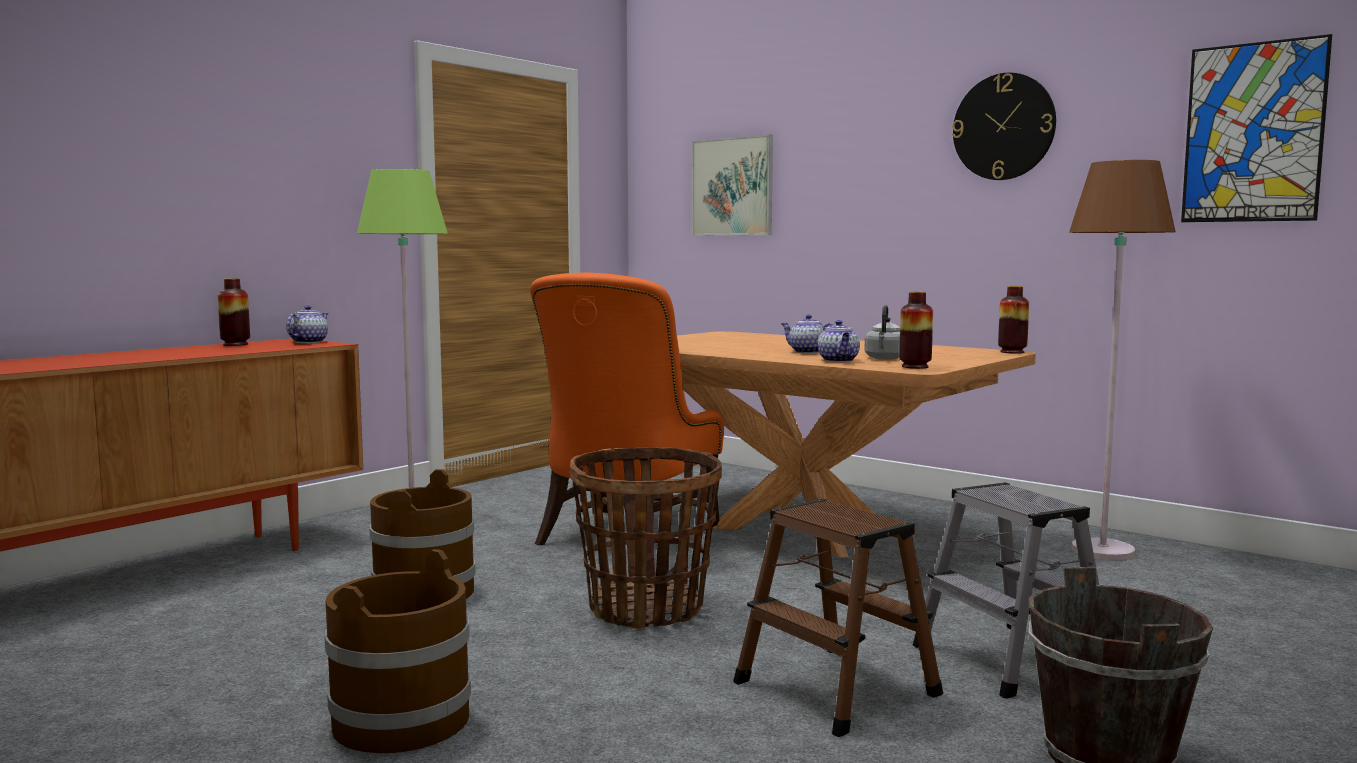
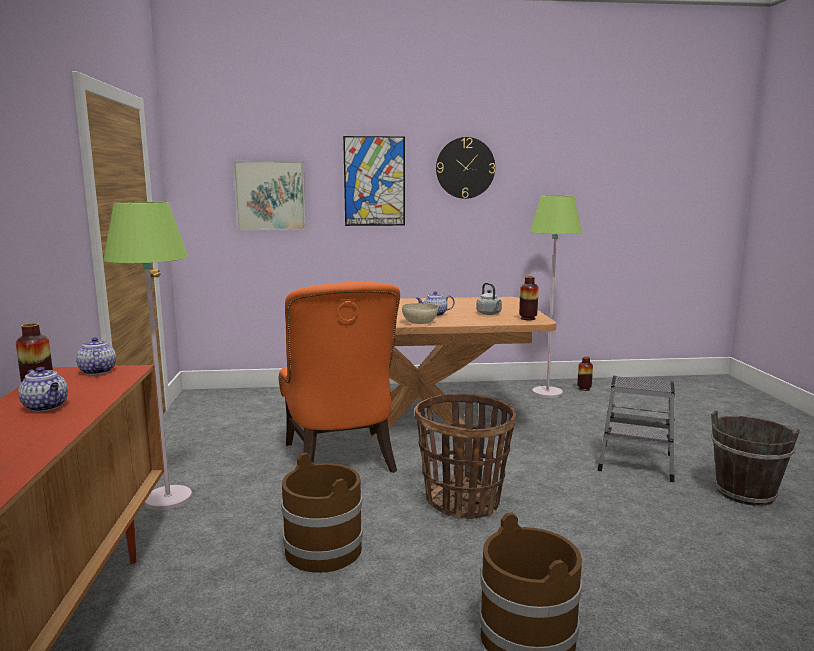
camera: 45 degrees left, 5 degrees up
brown step ladder [733,499,943,737] -> none
teapot [818,320,860,362] -> teapot moved to [18,367,68,412]
vase [998,286,1029,354] -> vase moved to [577,356,593,391]
brown floor lamp [1069,160,1176,560] -> green floor lamp [530,196,582,398]
picture [1181,34,1332,222] -> picture moved to [343,136,405,226]
none -> beige bowl [402,303,438,324]

